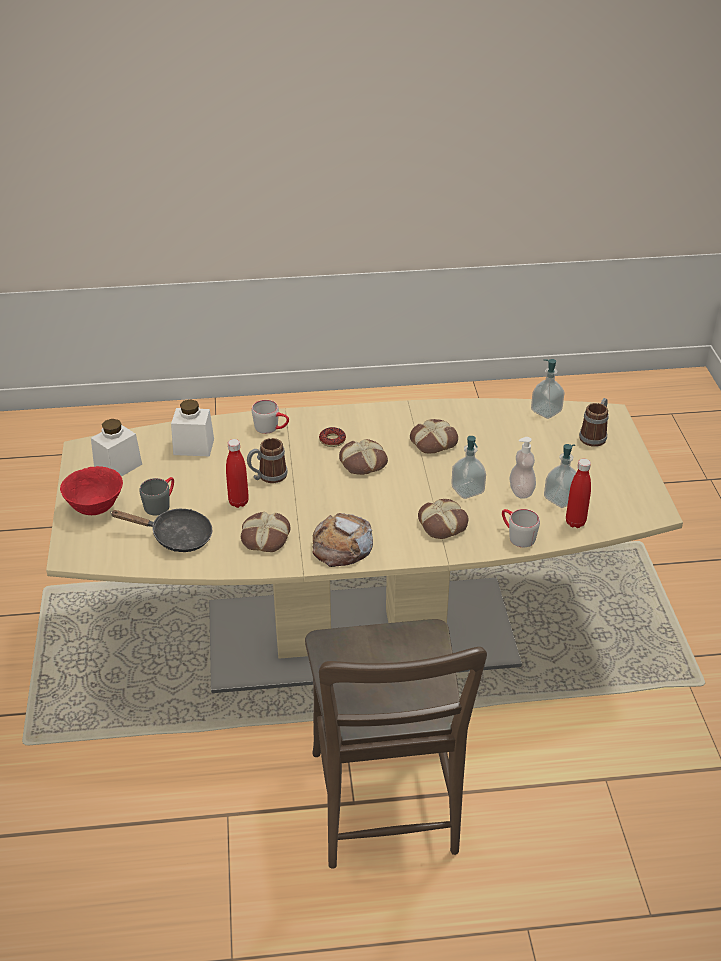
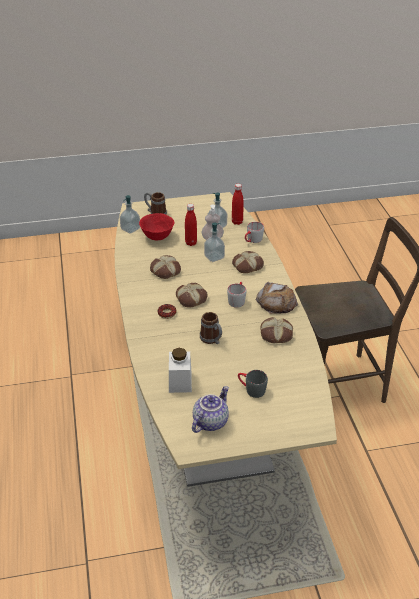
camera: 95 degrees left, 0 degrees up
red bowl [60,466,123,515] -> red bowl moved to [139,213,174,240]
white jar [91,419,142,477] -> teapot [192,386,229,433]
black frying pan [110,509,212,552] -> none
red bottle [226,439,249,508] -> red bottle moved to [185,204,197,246]
grey mug [252,400,289,434] -> grey mug moved to [227,282,246,308]

